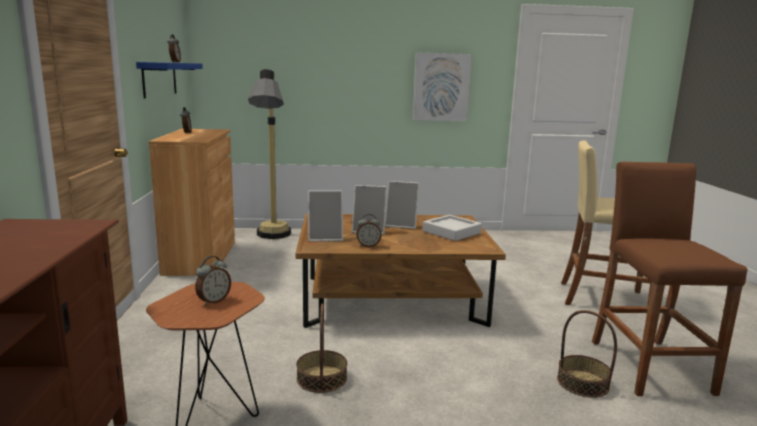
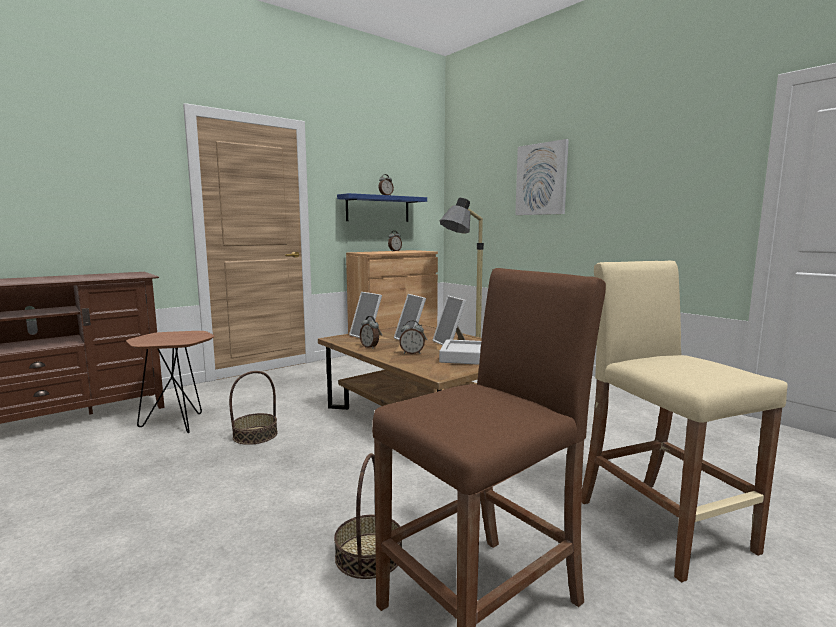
camera: 55 degrees right, 5 degrees down
alarm clock [195,256,231,305] -> alarm clock moved to [399,320,425,354]
picture [413,52,472,121] -> picture moved to [515,139,569,215]

